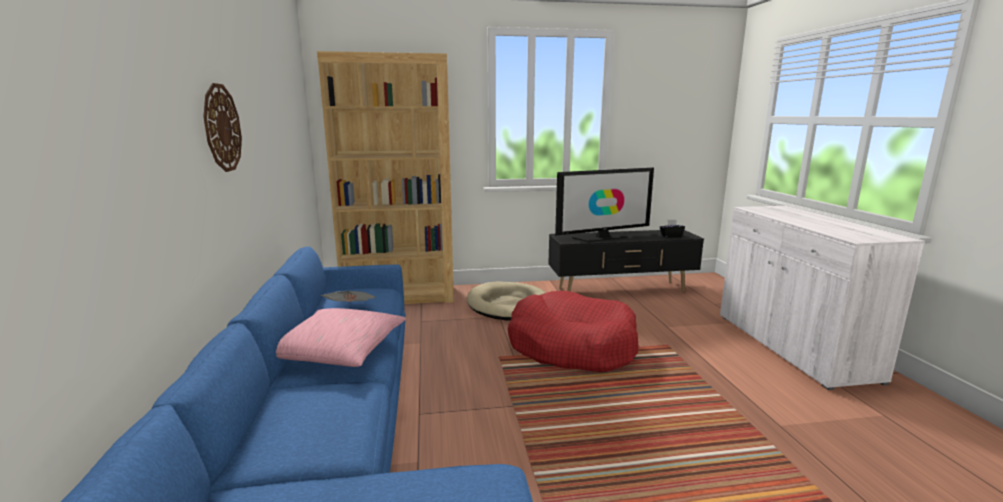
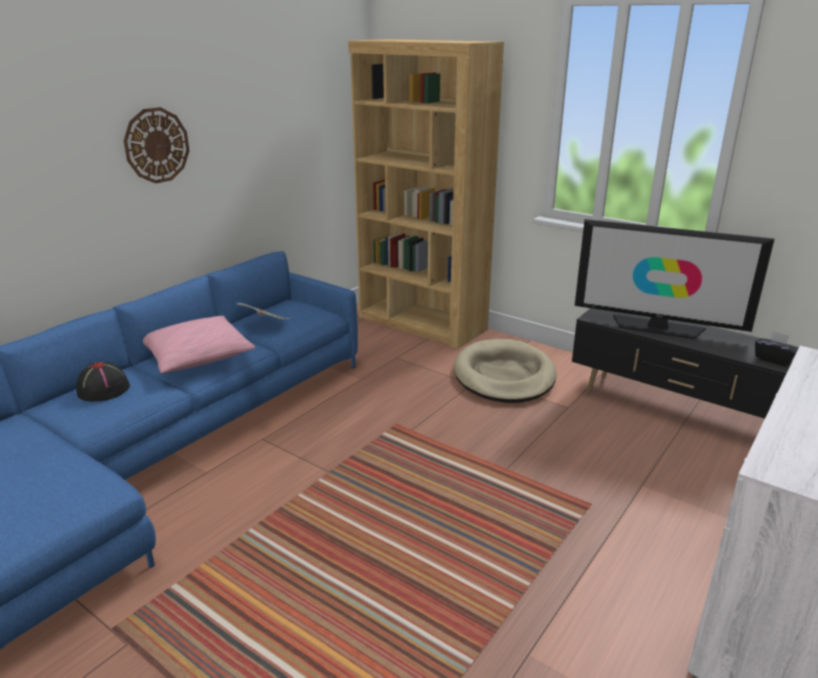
camera: 45 degrees right, 10 degrees up
red dog bed [508,291,638,372] -> none
none -> black hat [76,362,130,402]

